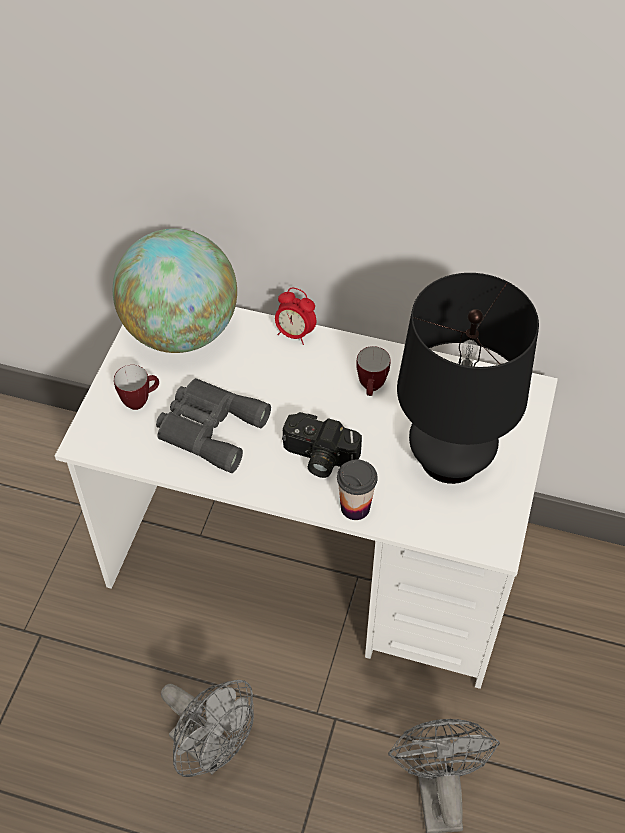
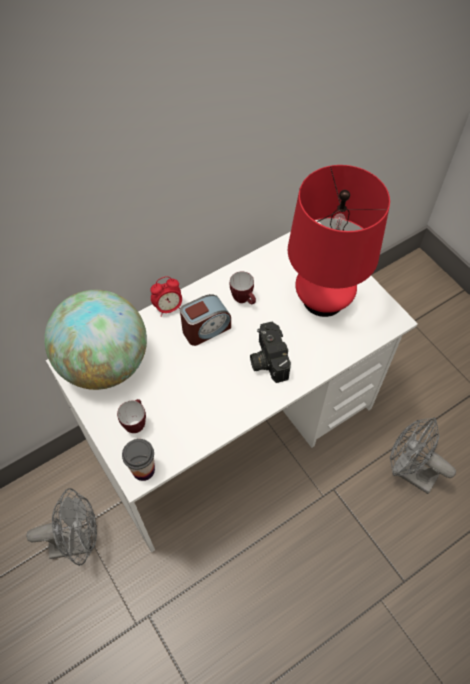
camera: 50 degrees left, 5 degrees up
grey binoculars [156,378,271,473] -> none
grey fan [161,680,254,777] -> grey fan moved to [26,488,97,566]
camera [282,412,362,478] -> camera turned 105 degrees clockwise [250,321,291,383]
cup [337,459,377,520] -> cup moved to [122,439,155,481]
black table lamp [397,273,539,484] -> red table lamp [288,165,390,317]
none -> alarm clock [180,294,231,346]

